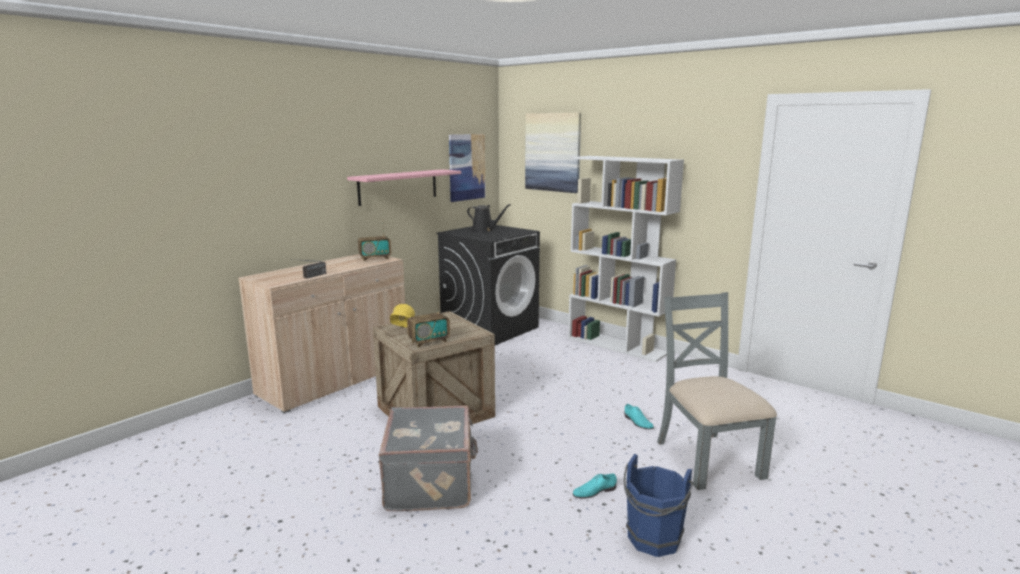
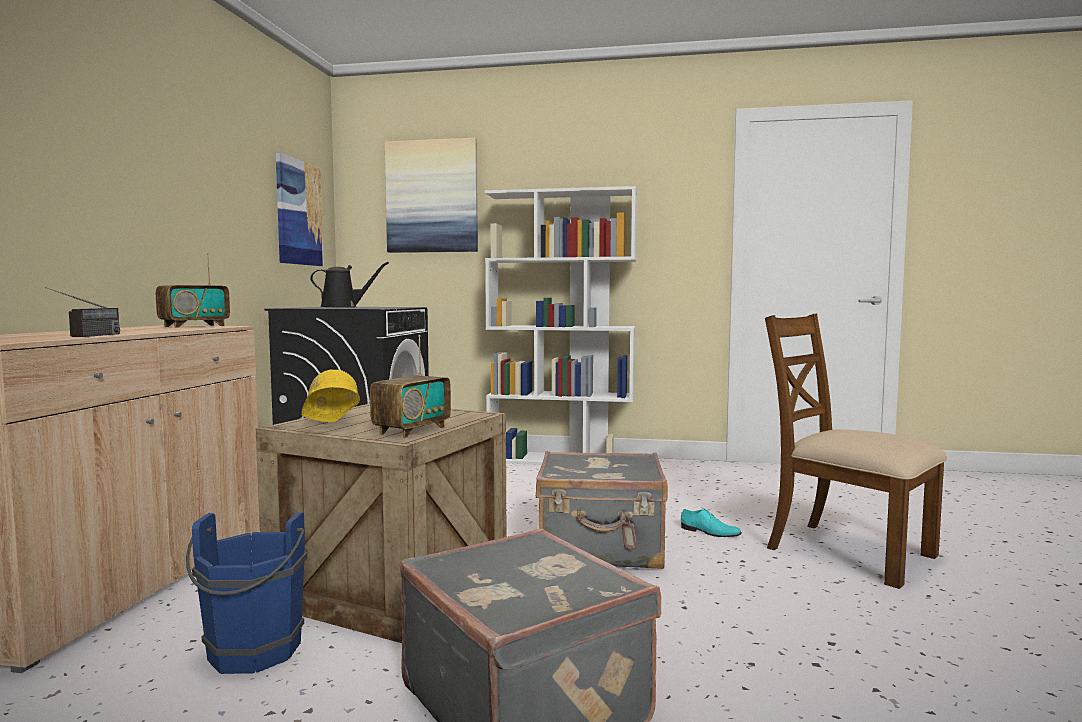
camera: 30 degrees left, 10 degrees down
pink shelf [347,169,461,206] -> none
turquoise shoe [573,474,617,498] -> none
blue bucket [624,454,693,557] -> blue bucket moved to [186,512,307,674]
grey chair [657,292,777,490] -> brown chair [765,314,947,589]
none -> grey suitcase [536,451,668,569]

